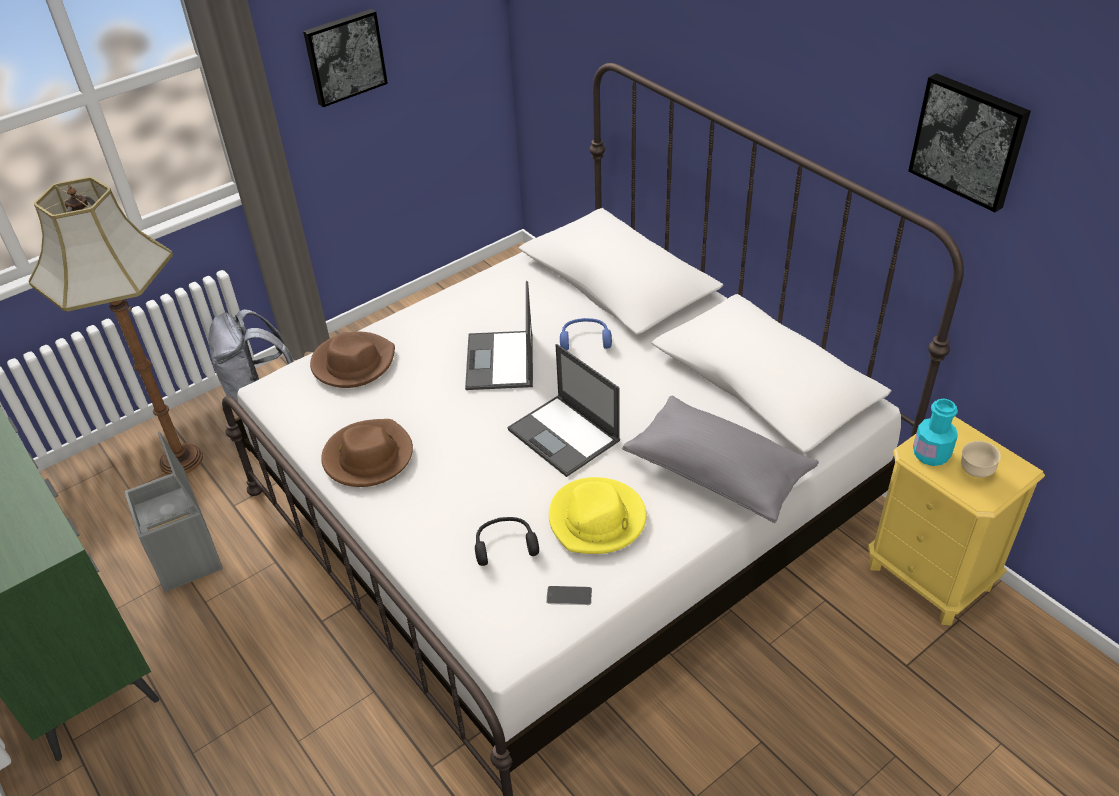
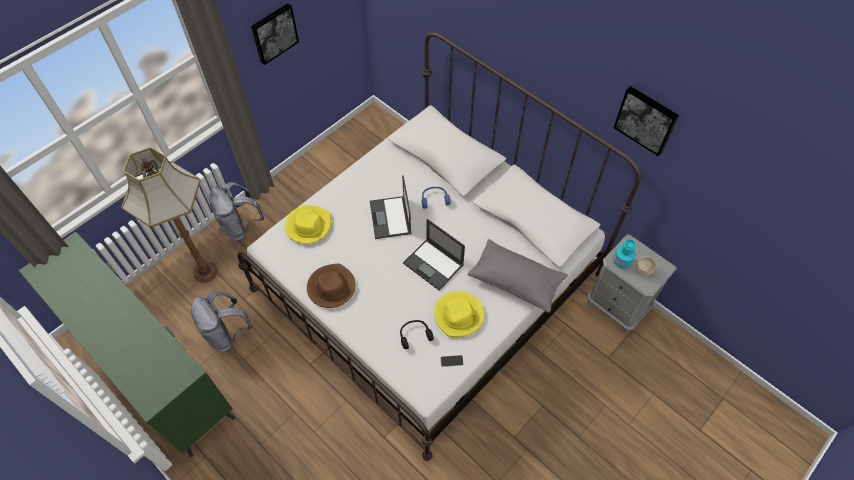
camera: 10 degrees left, 15 degrees up
grey storage box [124,431,223,592] -> grey backpack [191,291,253,352]
brown hat [310,332,395,388] -> yellow hat [285,205,331,244]
yellow nightstand [868,417,1045,625] -> grey nightstand [587,234,677,333]

